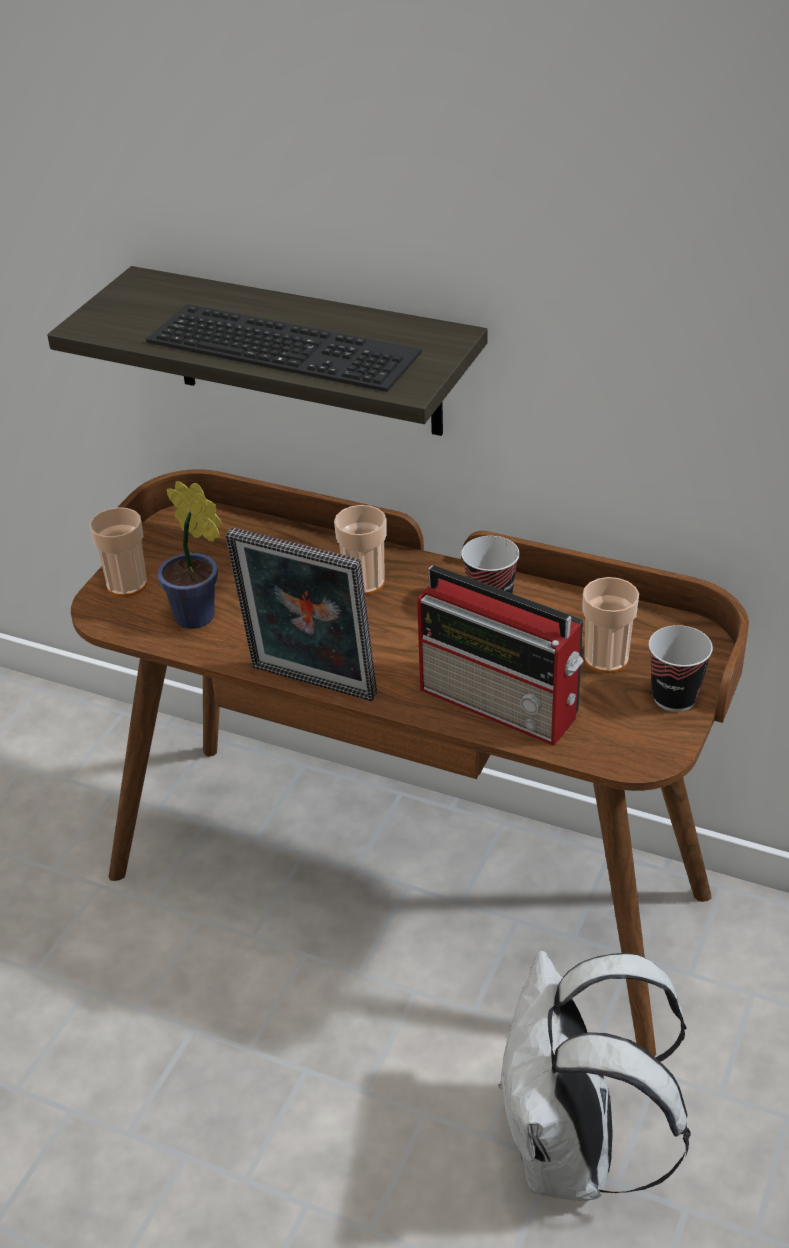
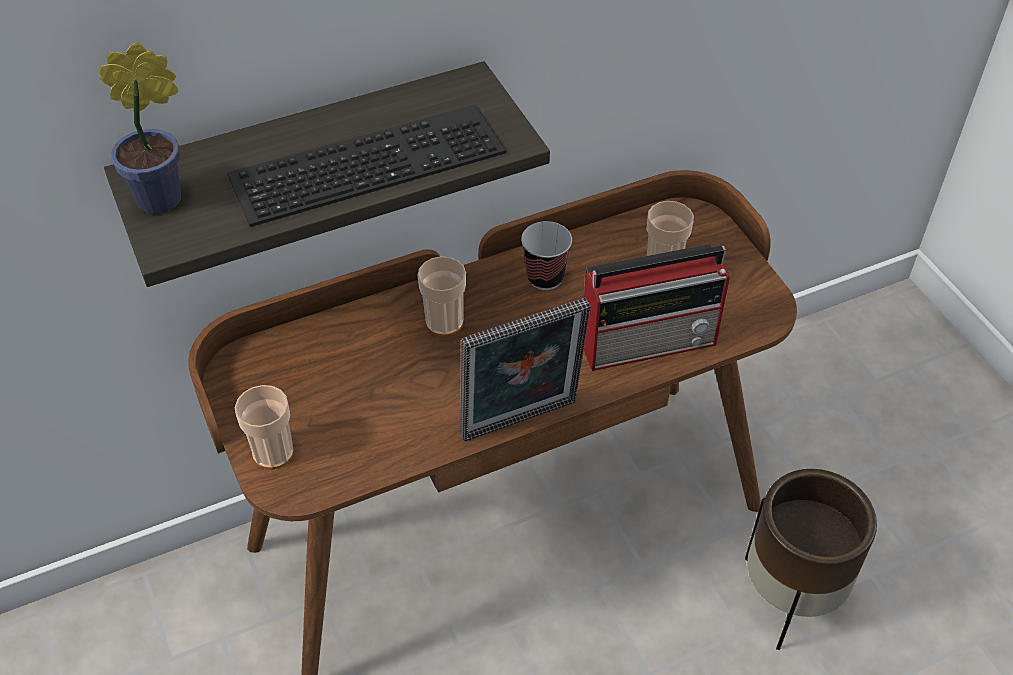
camera: 50 degrees left, 10 degrees up
potted plant [157,481,222,629] -> potted plant moved to [98,42,181,214]
white backpack [498,951,691,1201] -> brown planter [745,469,877,650]
cup [649,625,713,712] -> none

